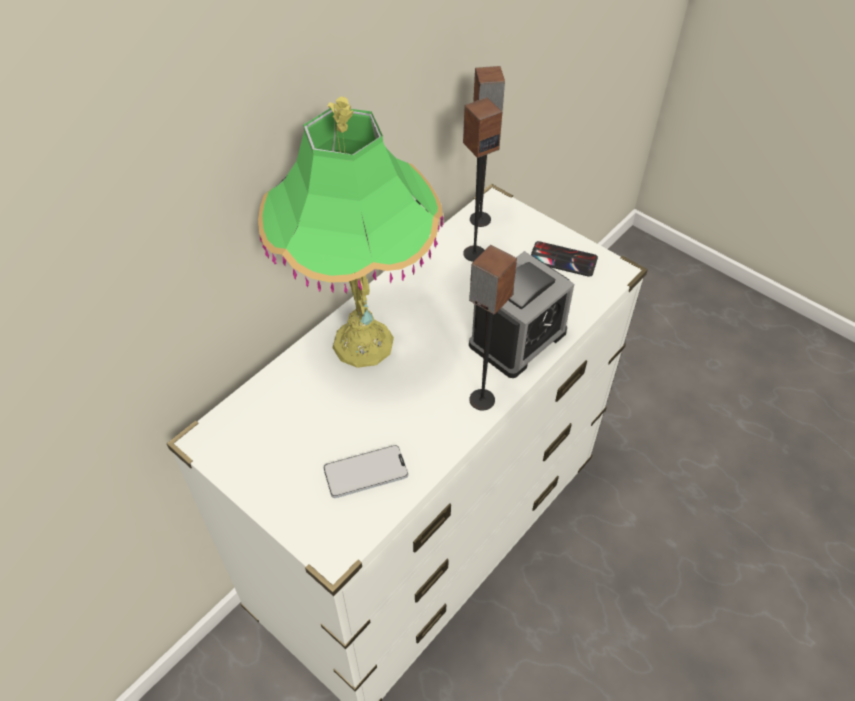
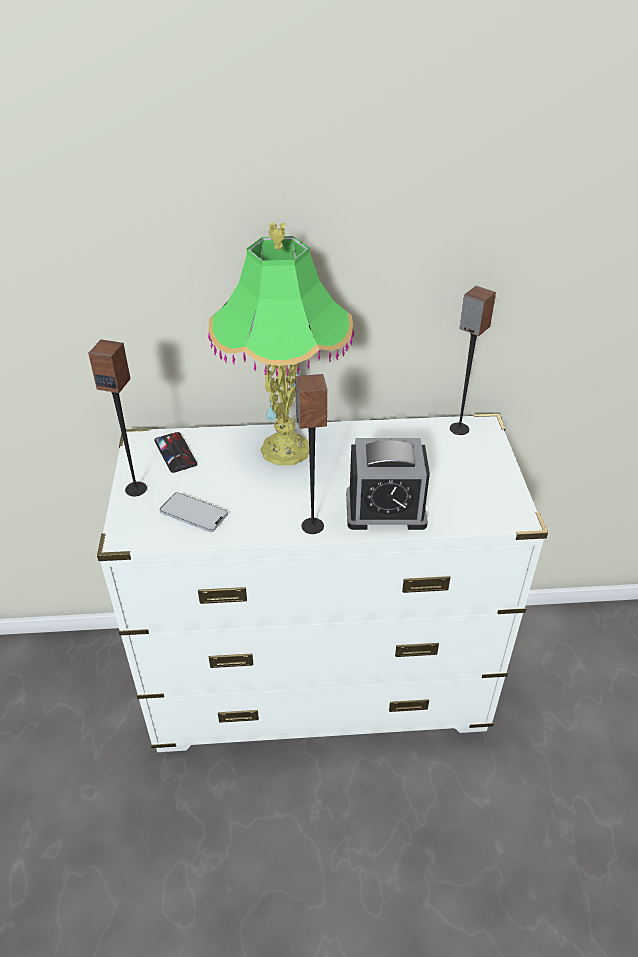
camera: 45 degrees right, 10 degrees down
speaker [463,97,502,262] -> speaker moved to [88,339,147,496]
phone [531,241,598,277] -> phone moved to [154,432,197,473]

